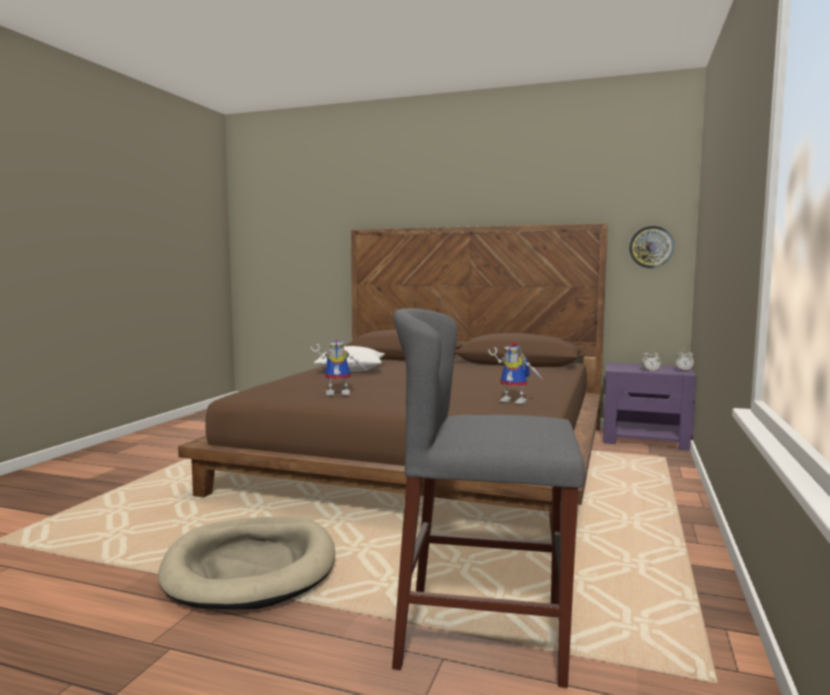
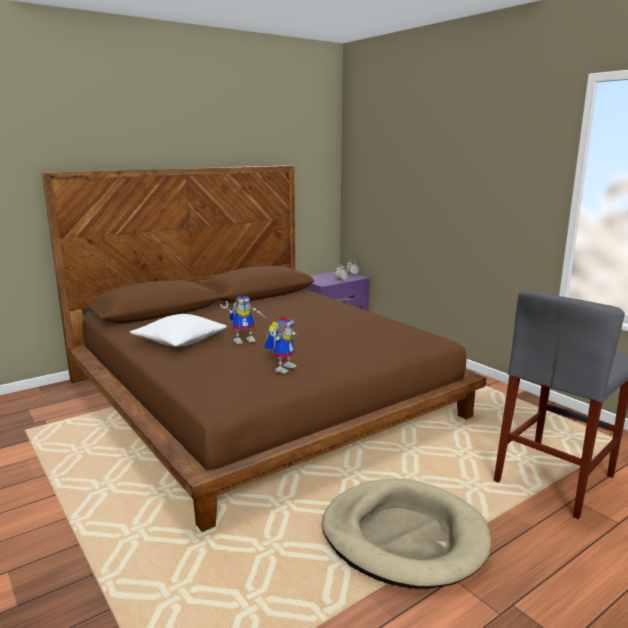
camera: 55 degrees left, 10 degrees up
toy robot [488,343,544,404] -> toy robot moved to [220,295,267,344]
wall clock [629,226,674,268] -> none

